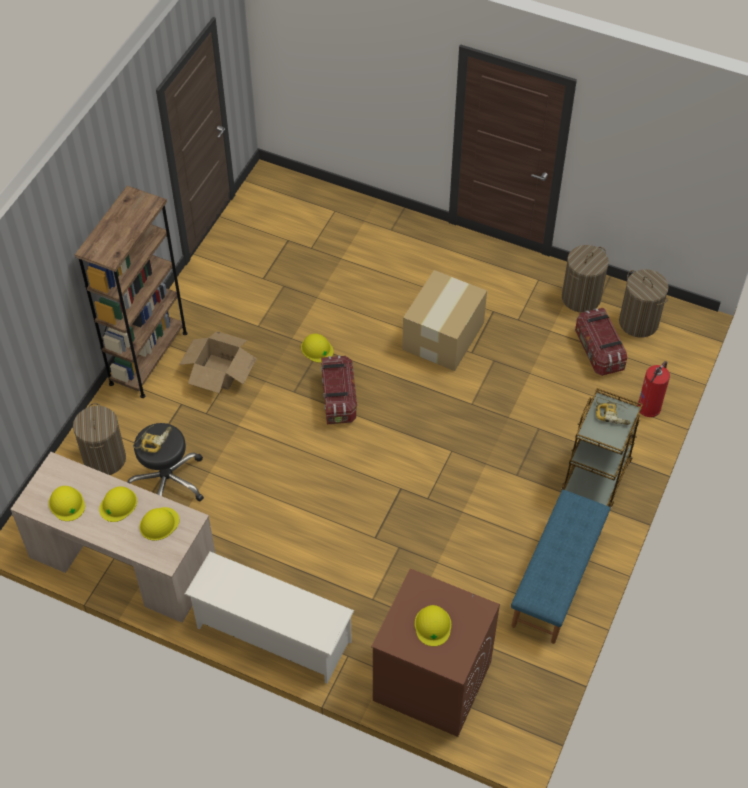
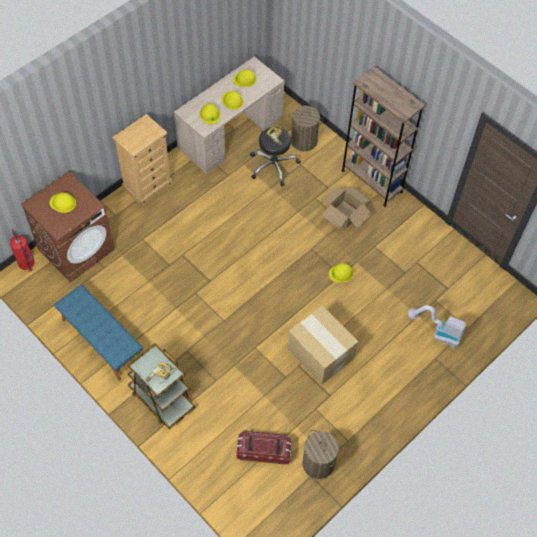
camera: 110 degrees right, 5 degrees up
white shoe rack [184,552,354,683] -> beige dresser [112,114,173,206]
storage box [321,355,357,424] -> none
laundry basket [619,269,669,337] -> none
fire extinguisher [637,361,670,417] -> fire extinguisher moved to [10,230,35,271]
none -> vacuum cleaner [408,305,466,348]

